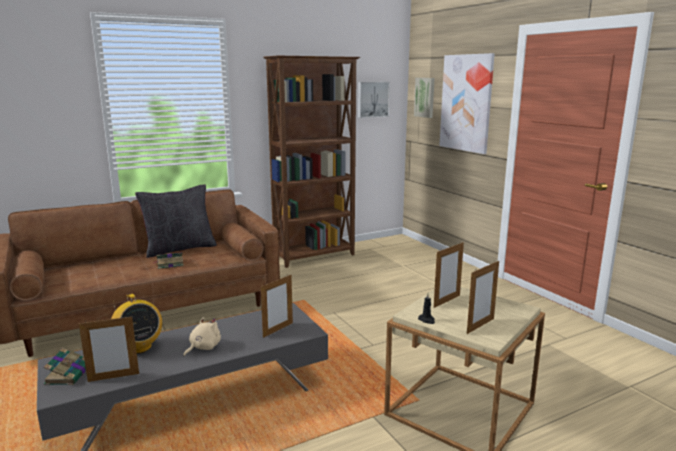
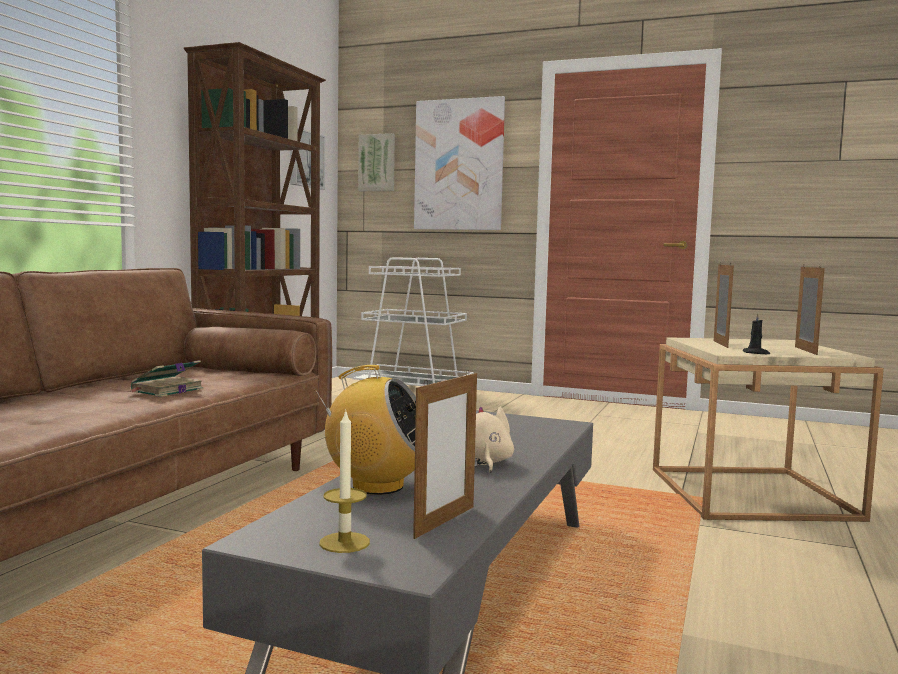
camera: 40 degrees left, 10 degrees down
book [43,348,86,385] -> candle [319,409,370,553]
black pillow [135,185,217,258] -> none
picture frame [261,274,293,338] -> none
none -> white cart [352,257,474,386]

